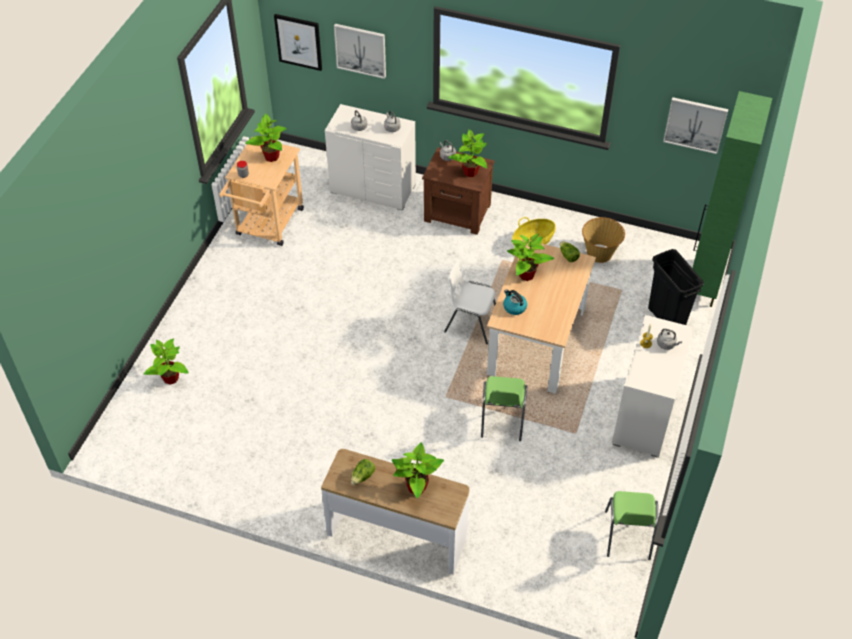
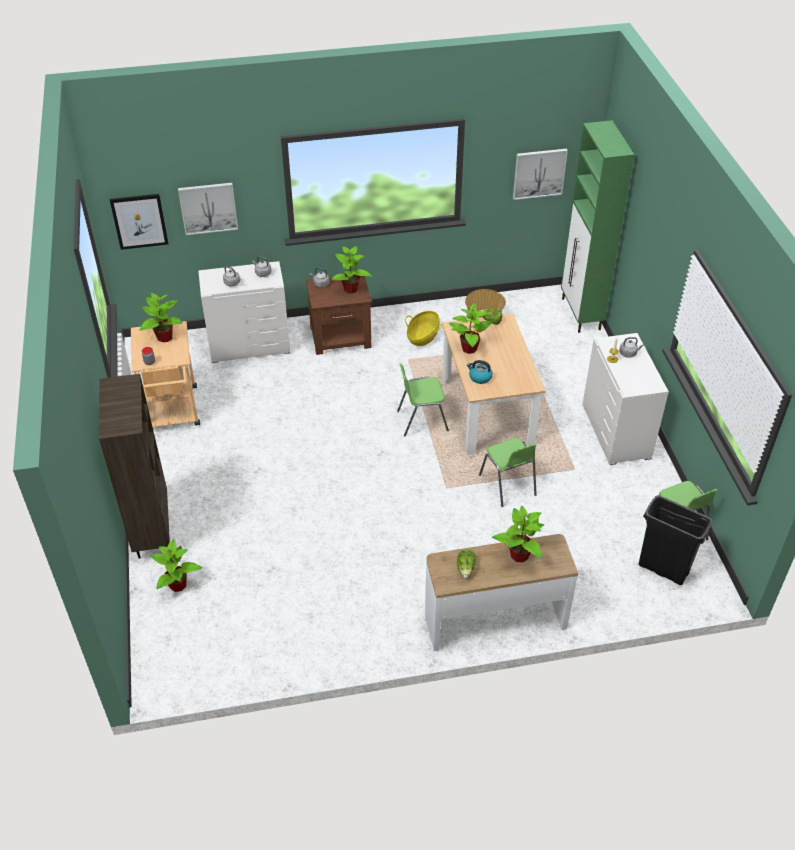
camera: 30 degrees left, 5 degrees down
white chair [444,263,496,345] -> green chair [397,363,449,436]
black trash can [648,249,704,325] -> black trash can moved to [639,495,713,585]
none -> brown bookcase [99,374,170,559]

